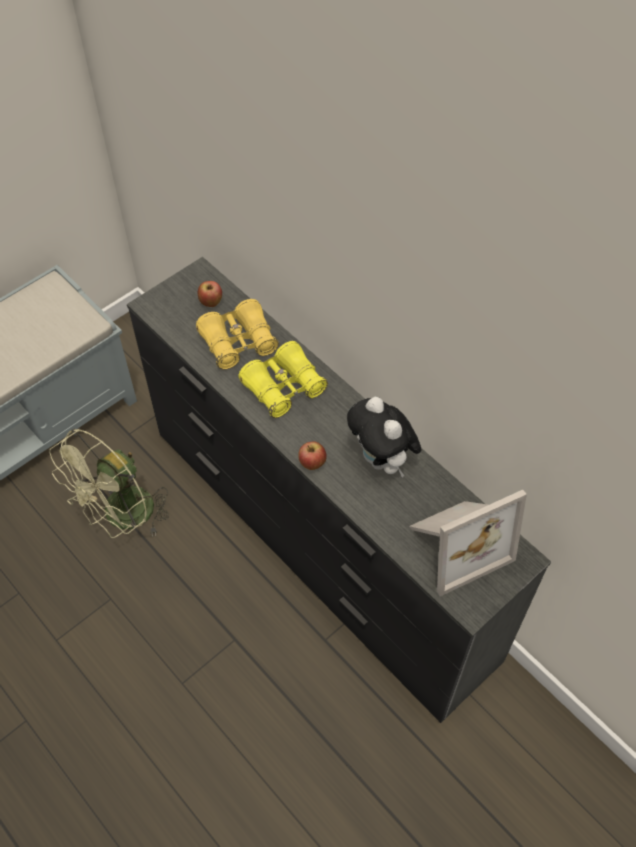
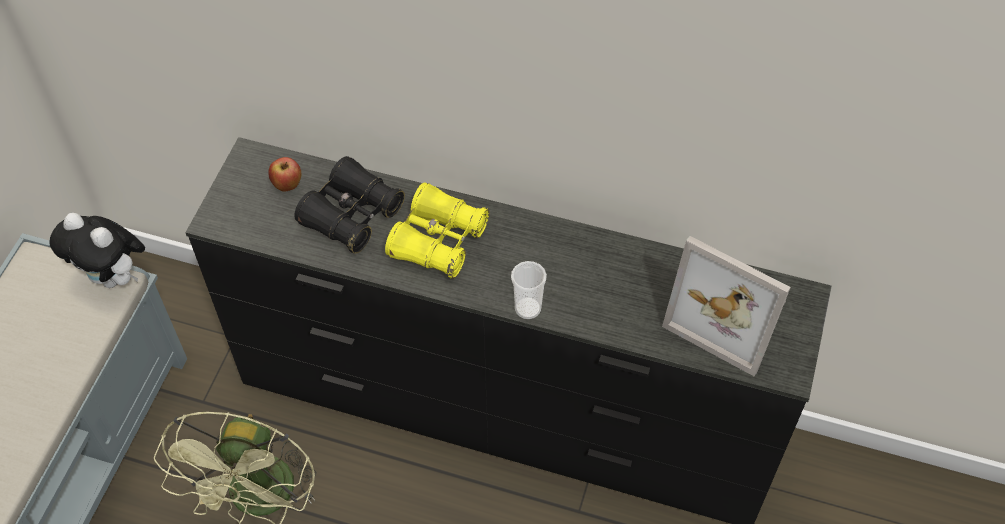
camera: 30 degrees left, 0 degrees up
yellow binoculars [196,299,279,370] -> black binoculars [294,156,405,254]
apple [298,441,327,470] -> cup [511,261,547,319]
plush toy [347,397,422,477] -> plush toy moved to [49,213,145,288]
picture frame [409,490,527,596] -> picture frame turned 90 degrees clockwise [662,236,791,376]

